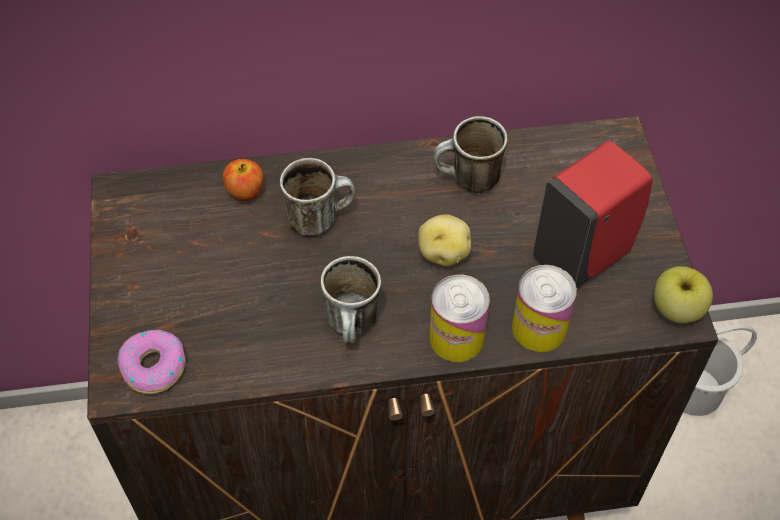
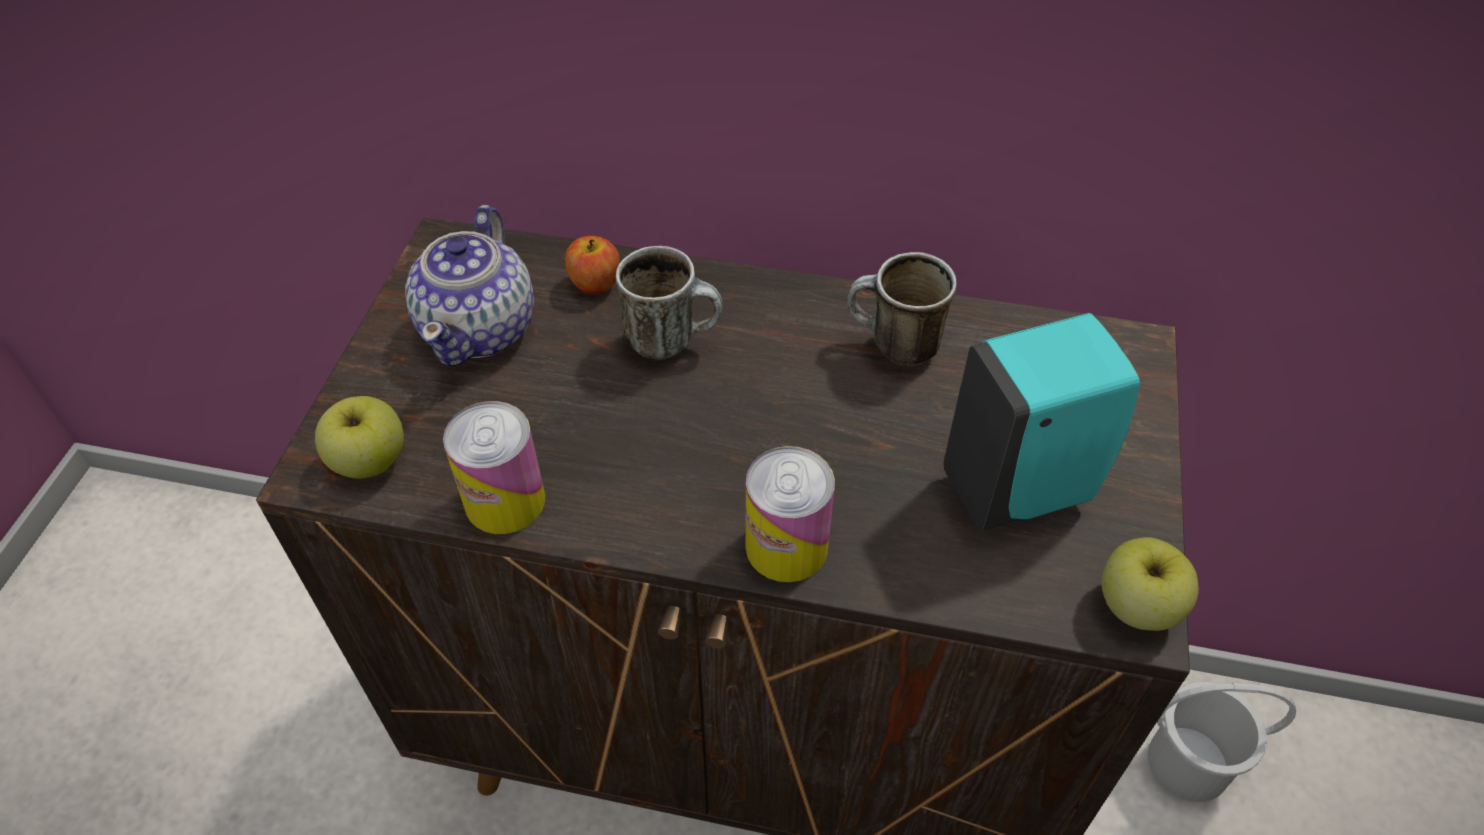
camera: 20 degrees right, 5 degrees down
donut [117,330,185,394] -> apple [315,396,404,479]
mug [321,256,381,344] -> none
potato [418,214,471,267] -> none
can [512,265,577,352] -> can moved to [443,401,545,534]
red soap dispenser [533,140,653,288] -> turquoise soap dispenser [944,313,1140,531]
none -> teapot [405,205,534,366]

